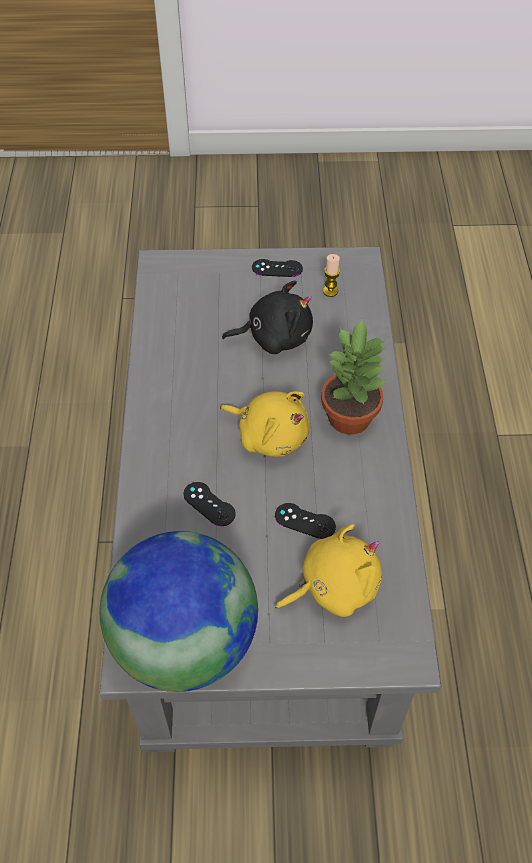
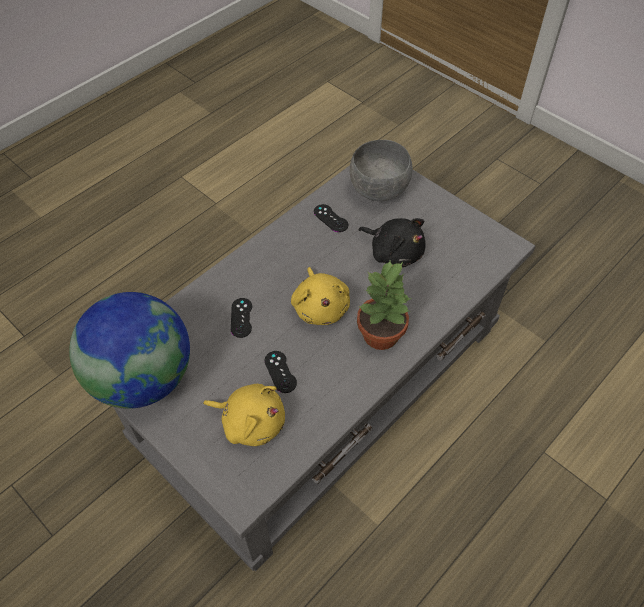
camera: 45 degrees right, 0 degrees up
black game controller [252,259,303,277] -> black game controller moved to [314,204,348,232]
candle [323,254,340,297] -> none
none -> grey bowl [350,140,413,201]

